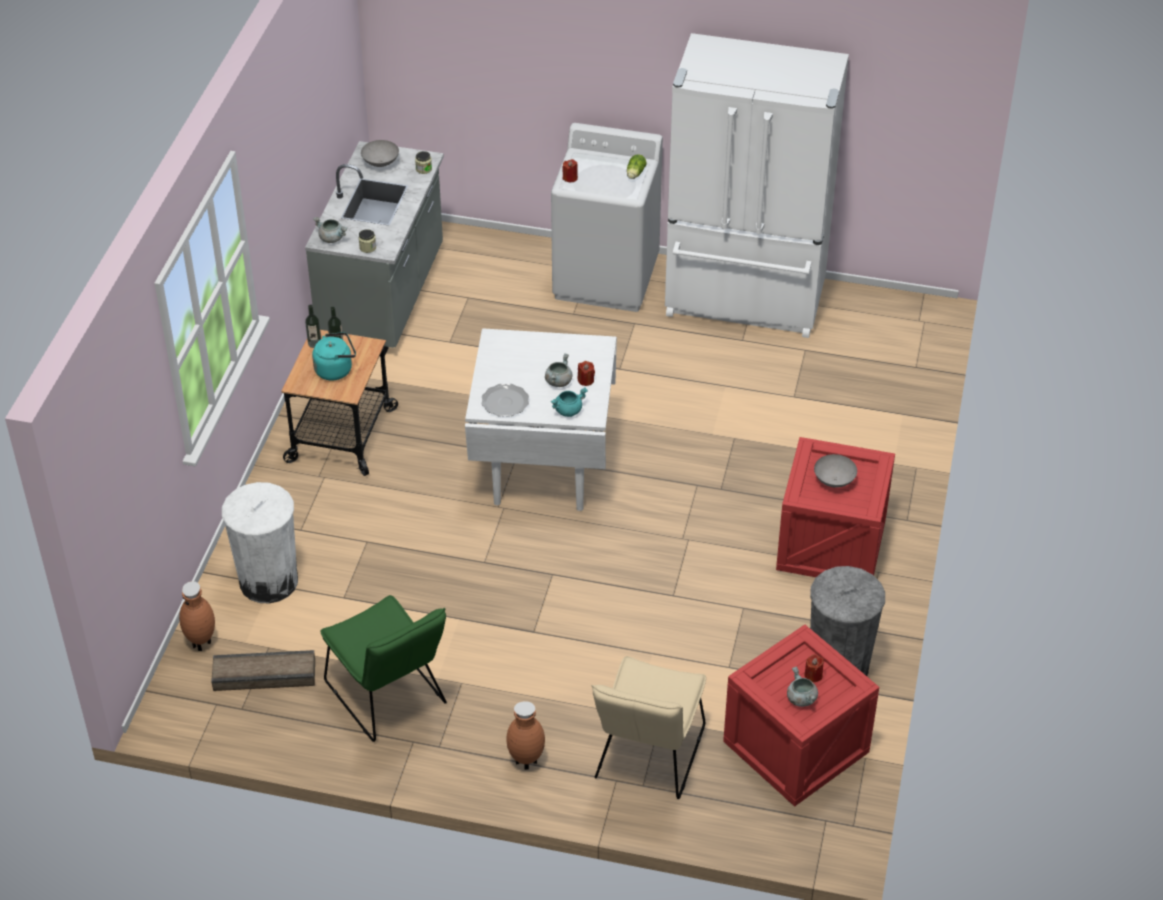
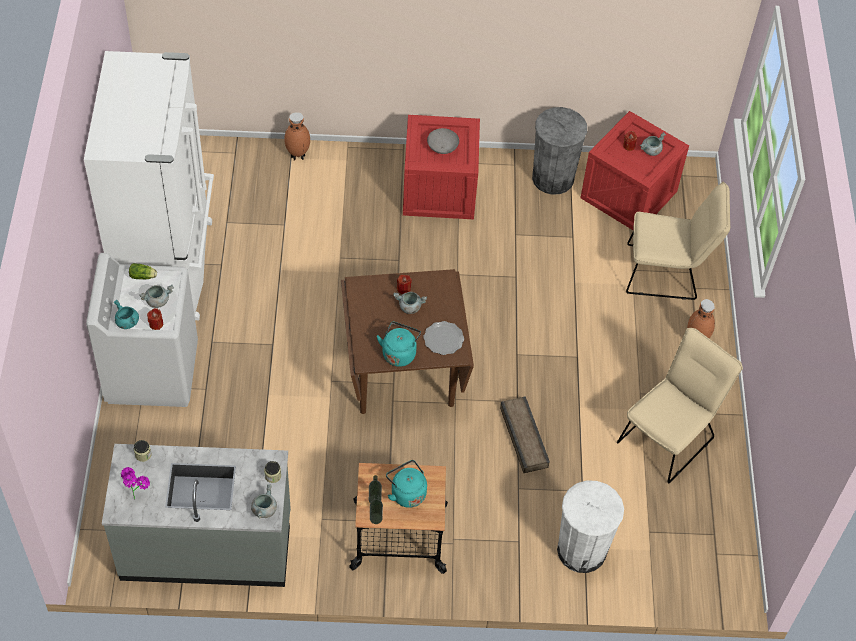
camera: 105 degrees left, 10 degrees up
brown vase [179,581,215,651] -> brown vase moved to [284,112,310,161]
crate [211,650,315,691] -> crate moved to [500,396,550,473]
green chair [321,595,447,742] -> beige chair [617,328,743,483]
grey bowl [361,140,399,167] -> potted plant [121,467,150,500]
white dining table [465,328,617,511] -> brown dining table [341,269,474,414]
turquoise cooking pot [551,387,588,417] -> turquoise cooking pot moved to [114,300,139,329]
none -> grey cooking pot [139,285,174,308]
none -> turquoise kettle [377,322,421,367]

